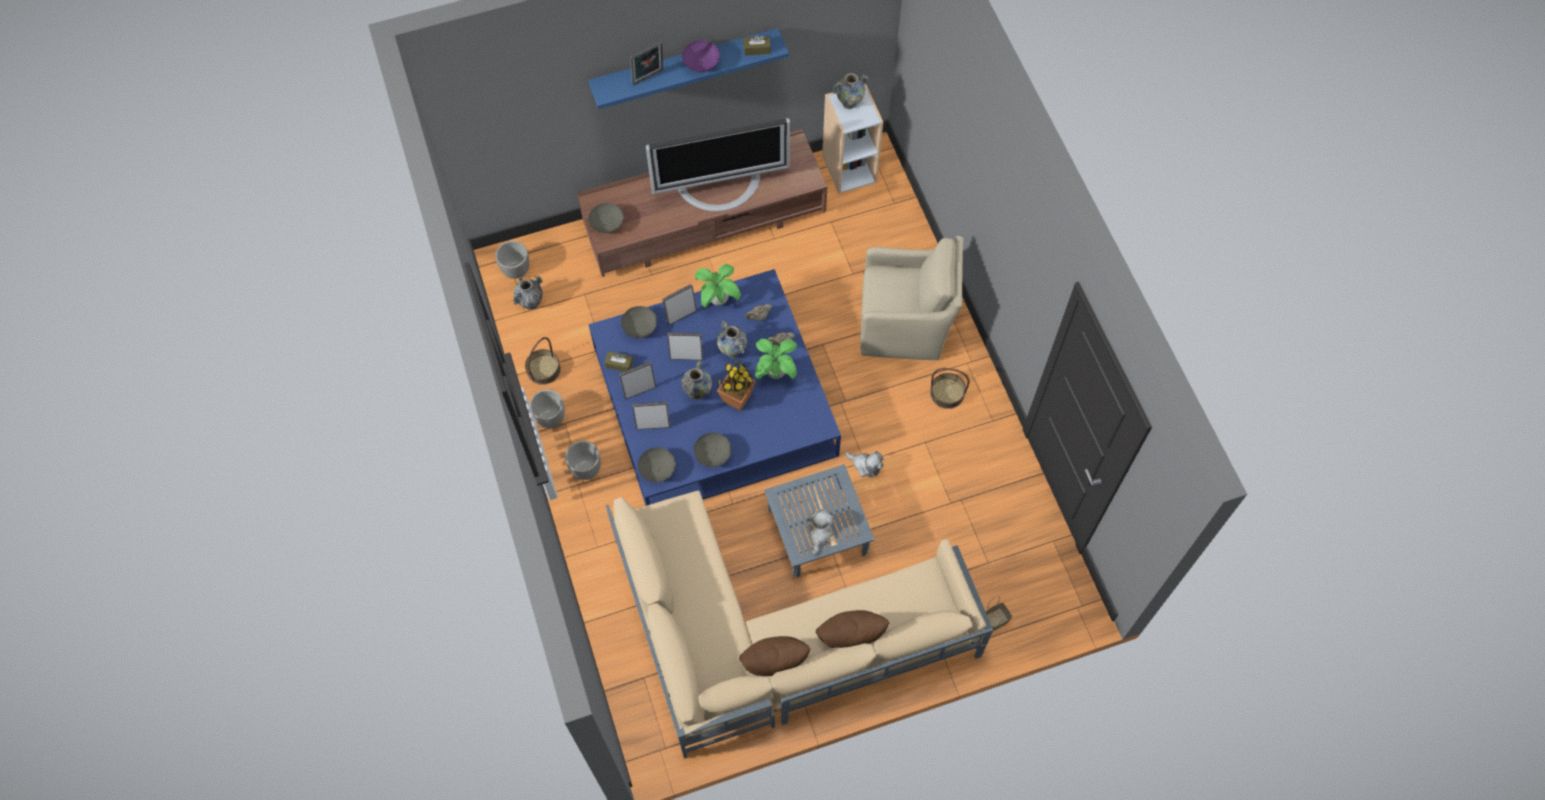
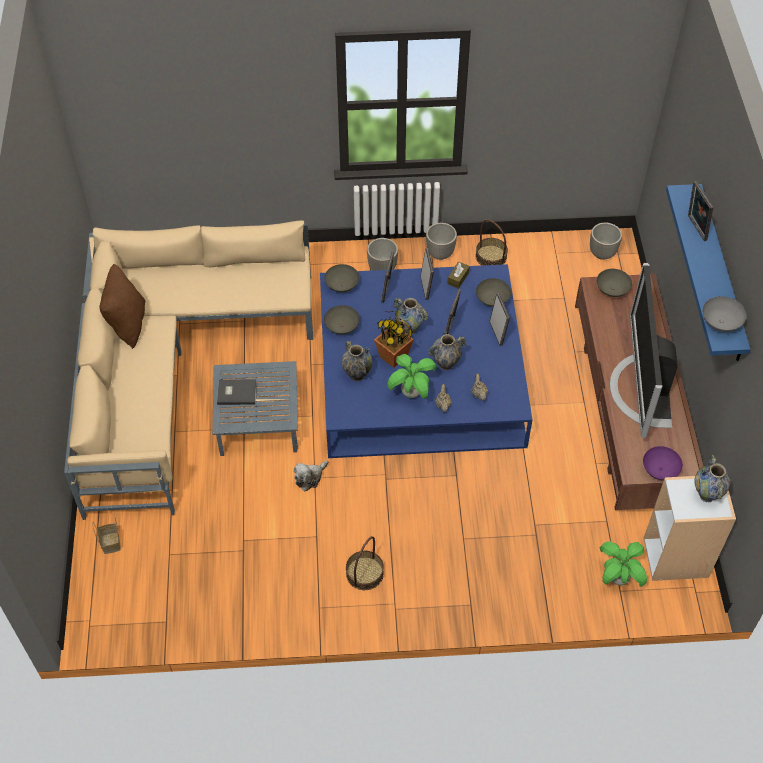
camera: 105 degrees right, 10 degrees down
vase [513,276,543,310] -> vase moved to [342,341,372,381]
purple bowl [682,40,720,72] -> purple bowl moved to [643,446,683,480]
potted plant [694,264,741,308] -> potted plant moved to [600,541,647,587]
brown tissue box [743,35,771,56] -> grey bowl [703,296,747,332]
plush toy [806,509,833,555] -> grey book [217,380,257,405]
brown pillow [815,610,890,648] -> none
beige armchair [861,236,963,360] -> none

